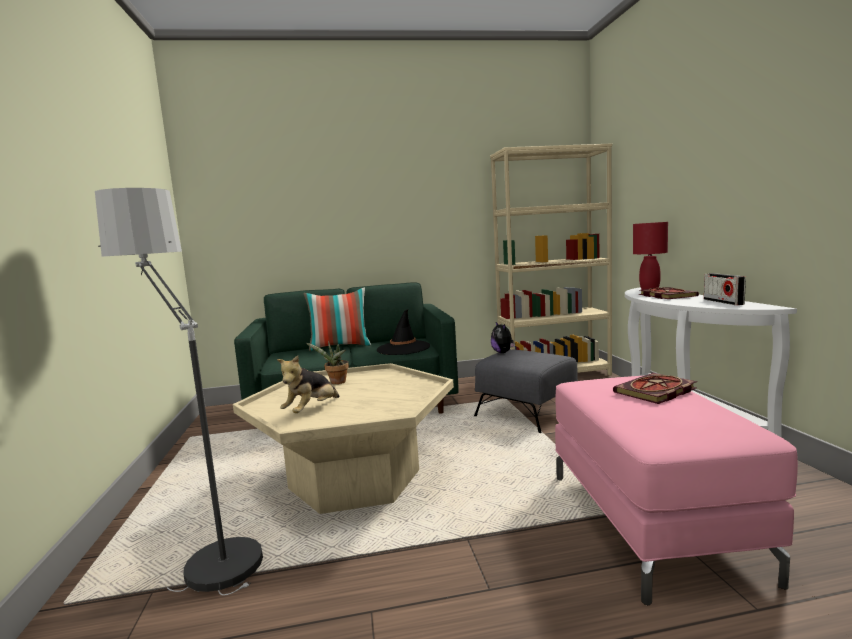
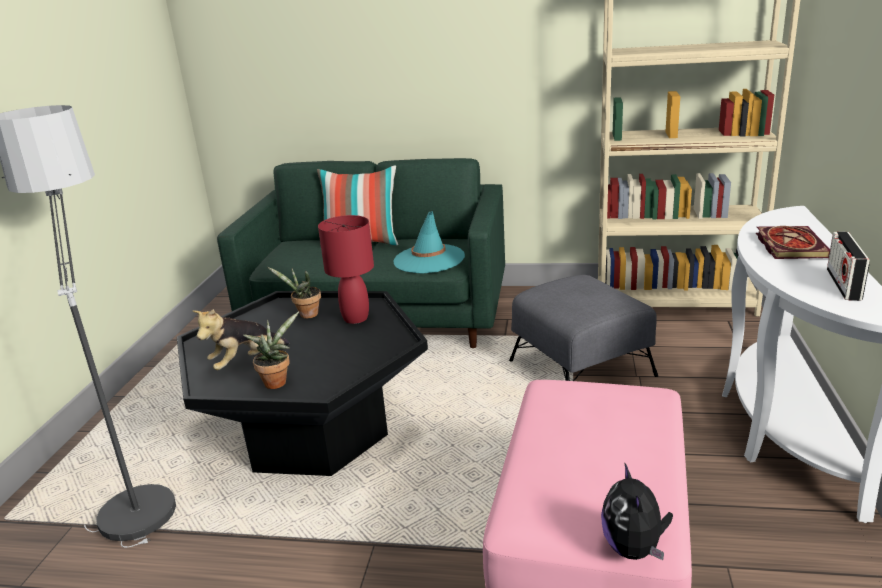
camera: 20 degrees right, 15 degrees up
beige coffee table [233,363,454,514] -> black coffee table [177,291,428,476]
black hat [377,309,430,355] -> turquoise hat [393,211,465,274]
plush toy [491,322,515,353] -> plush toy moved to [601,462,673,560]
book [613,373,697,404] -> none
red table lamp [633,222,668,290] -> red table lamp moved to [318,215,374,324]
none -> potted plant [243,311,299,389]

